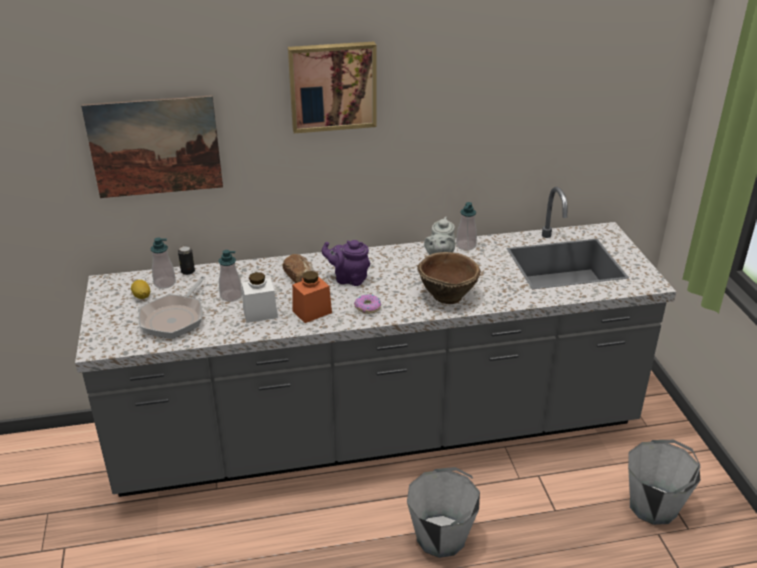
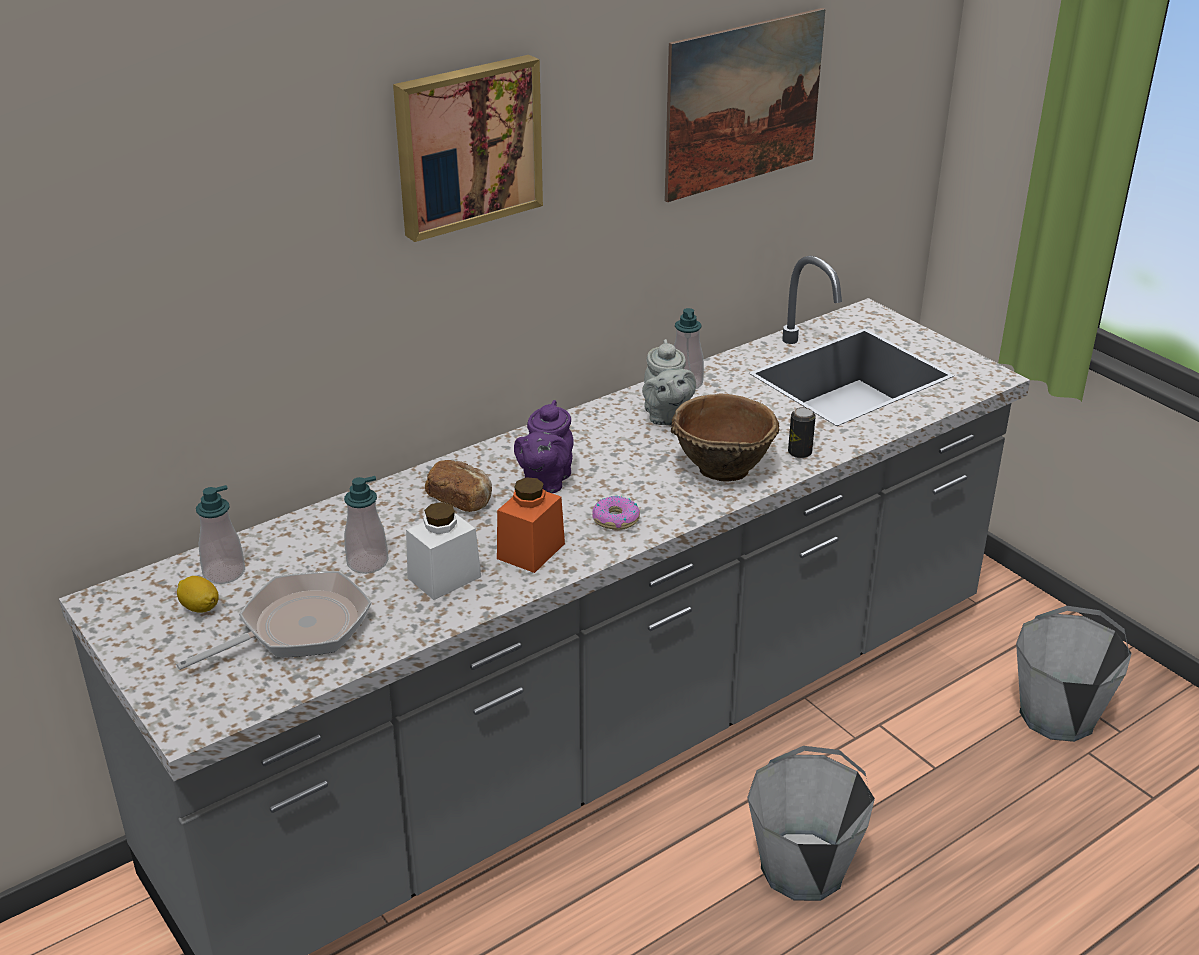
camera: 25 degrees left, 0 degrees up
picture [81,95,223,198] -> picture moved to [665,8,825,202]
frying pan [139,276,205,339] -> frying pan turned 120 degrees counterclockwise [176,571,372,670]
can [178,246,195,275] -> can moved to [788,407,816,458]
purple teapot [321,240,370,286] -> purple teapot turned 60 degrees counterclockwise [514,400,574,493]

